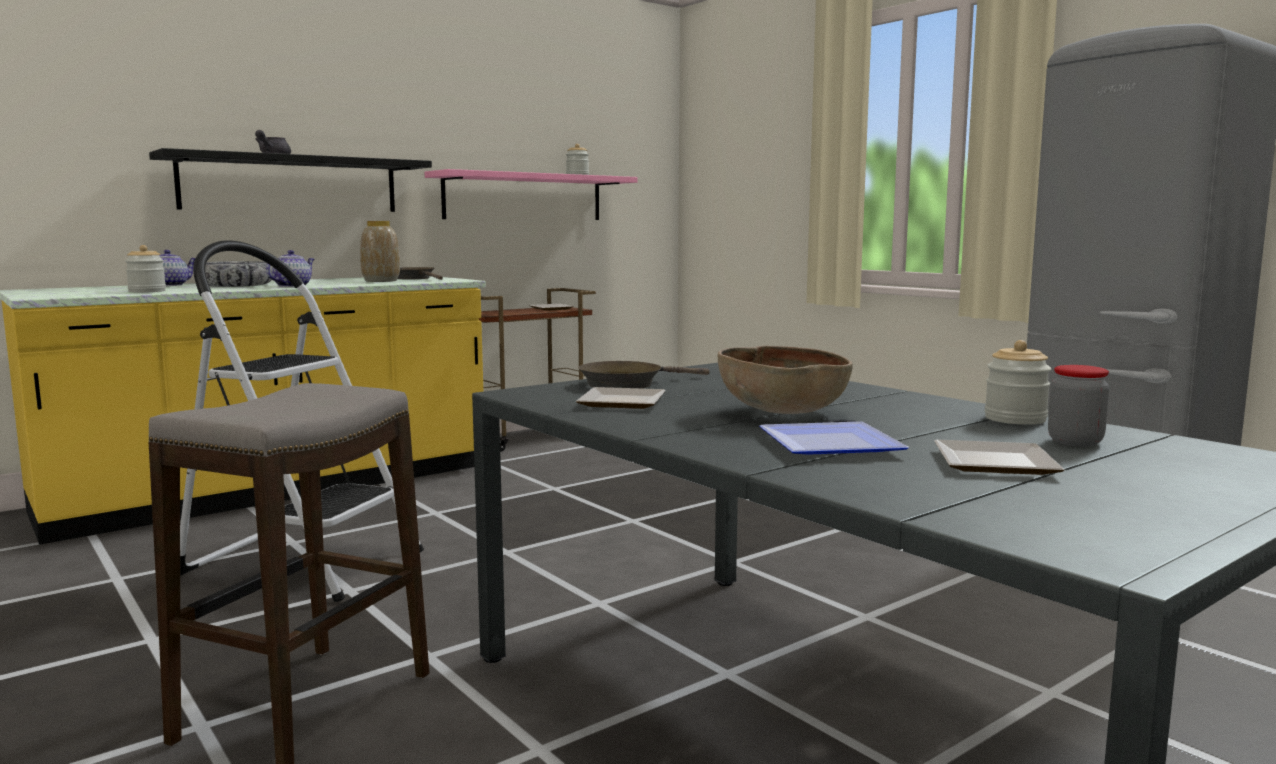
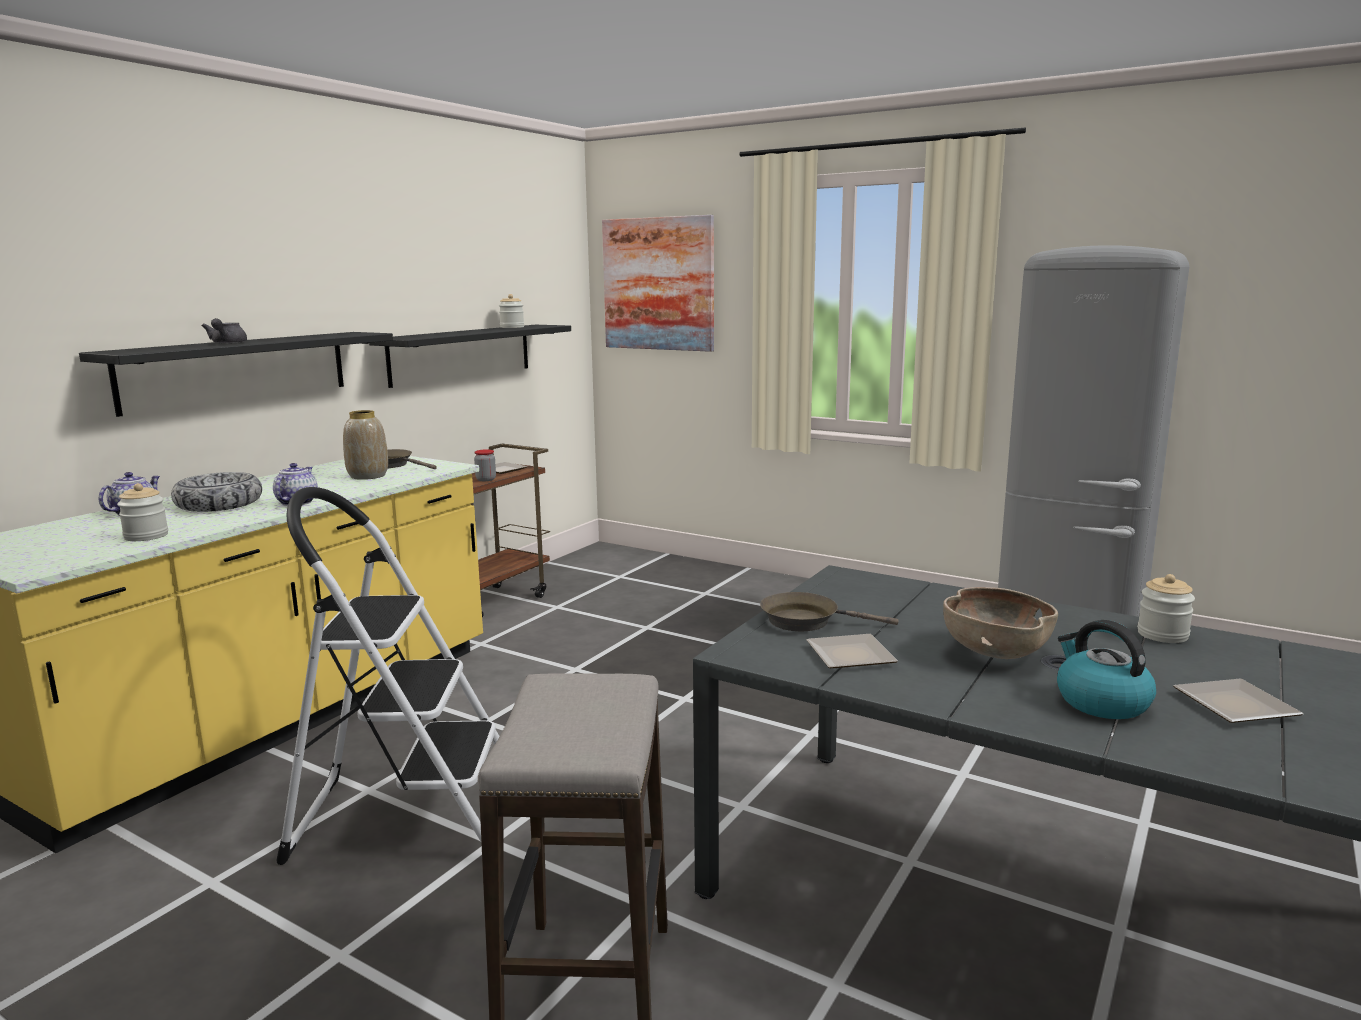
camera: 20 degrees left, 5 degrees up
pink shelf [425,169,638,220] -> black shelf [369,325,571,388]
brown frying pan [578,361,710,388] -> brown frying pan turned 60 degrees clockwise [760,592,898,631]
plate [760,421,909,455] -> kettle [1057,620,1156,719]
jar [1048,365,1110,447] -> jar moved to [474,449,496,481]
none -> picture [602,215,714,352]

